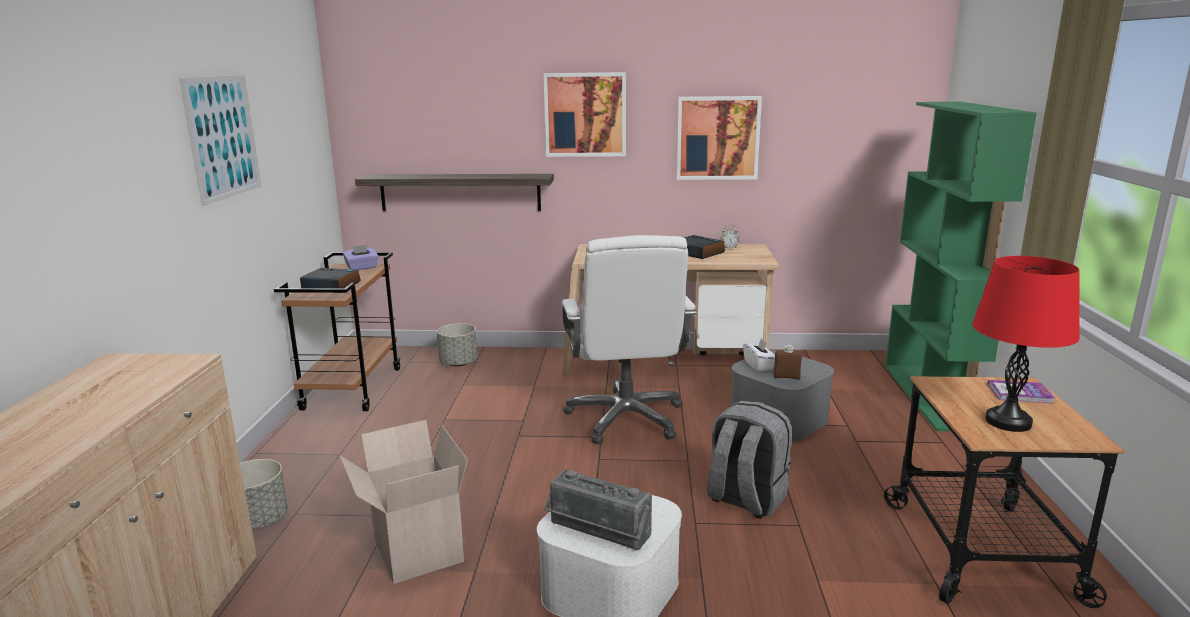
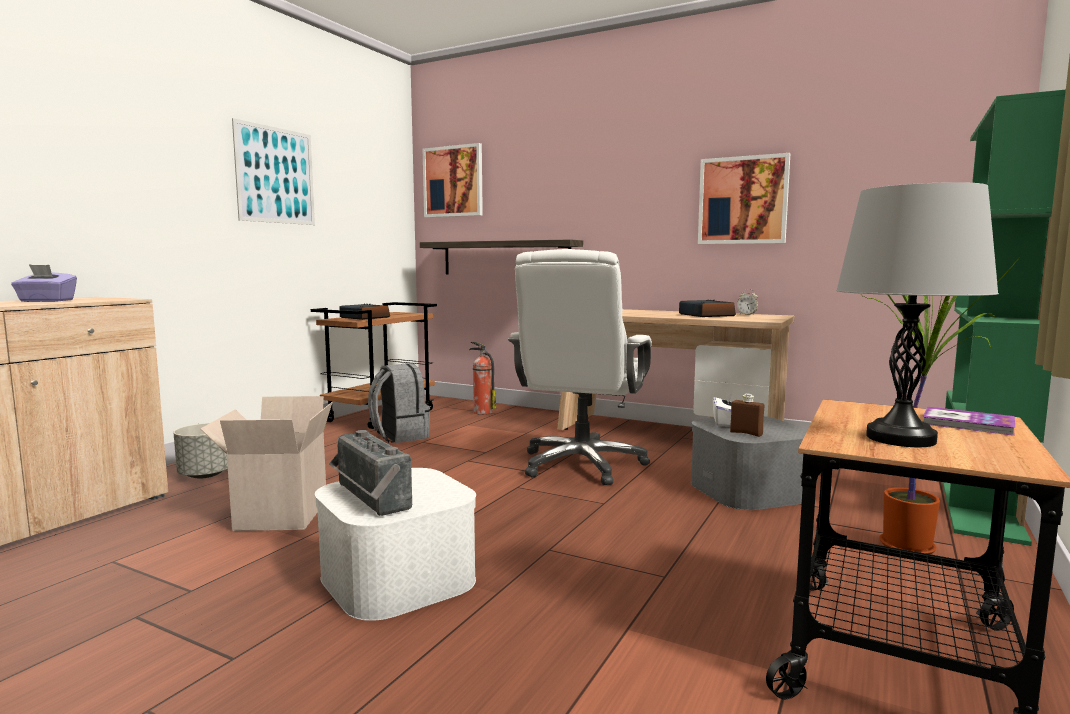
camera: 25 degrees right, 10 degrees down
purple tissue box [343,245,379,270] -> purple tissue box moved to [11,264,77,302]
grey planter [437,323,477,367] -> fire extinguisher [469,342,496,415]
picture [543,72,626,157] -> picture moved to [423,143,483,218]
grey backpack [707,401,792,519] -> grey backpack moved to [368,363,430,443]
red table lamp [972,256,1080,432] -> grey table lamp [836,182,999,447]
none -> potted plant [863,257,1020,554]

